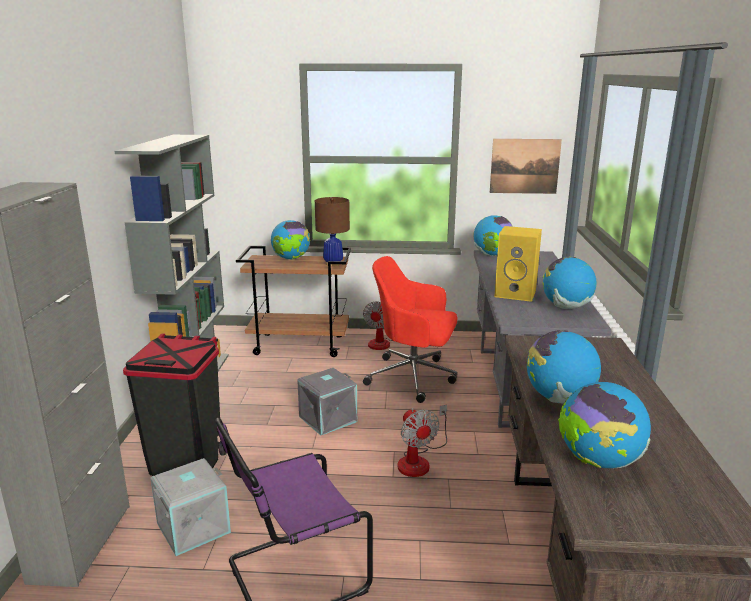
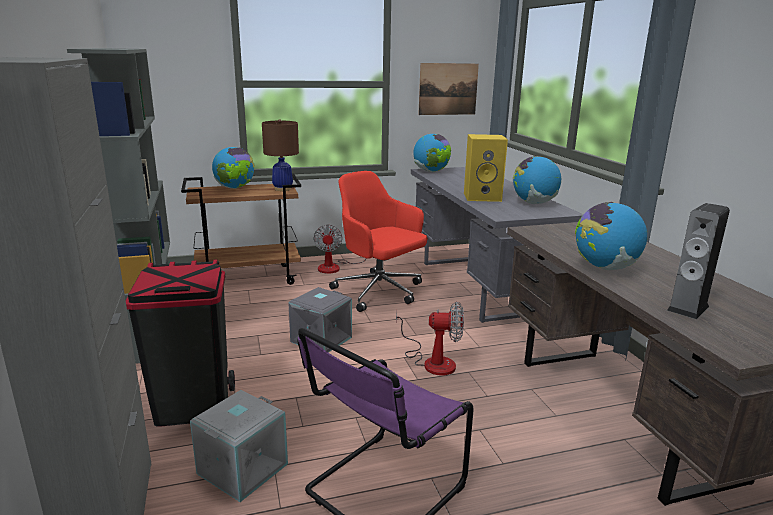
camera: 20 degrees left, 0 degrees up
red office chair [363,256,458,403] -> red office chair turned 45 degrees clockwise [329,171,427,312]
fan [398,405,447,477] -> fan turned 45 degrees counterclockwise [396,302,464,376]
globe [558,382,651,468] -> speaker [667,203,730,319]

